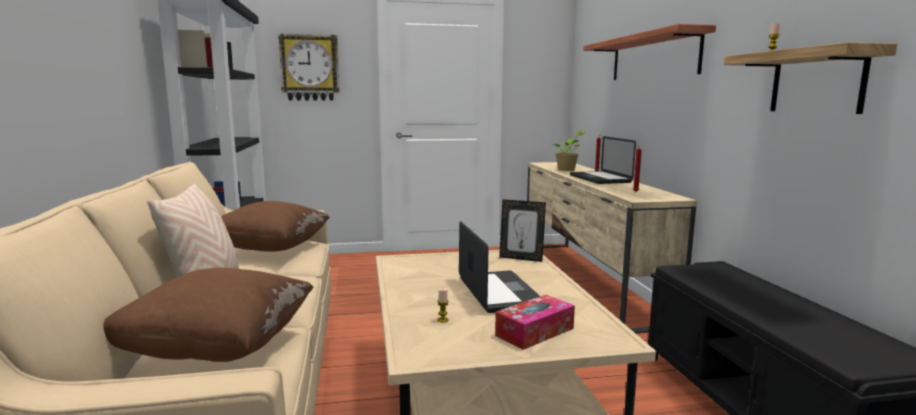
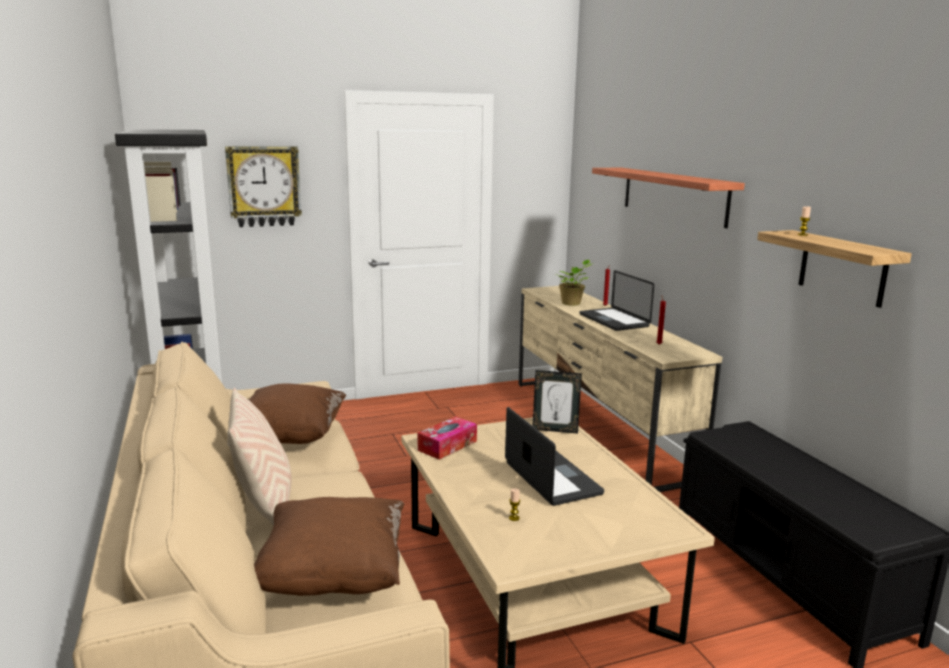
camera: 10 degrees left, 5 degrees up
tissue box [495,295,575,350] -> tissue box moved to [418,416,477,460]

